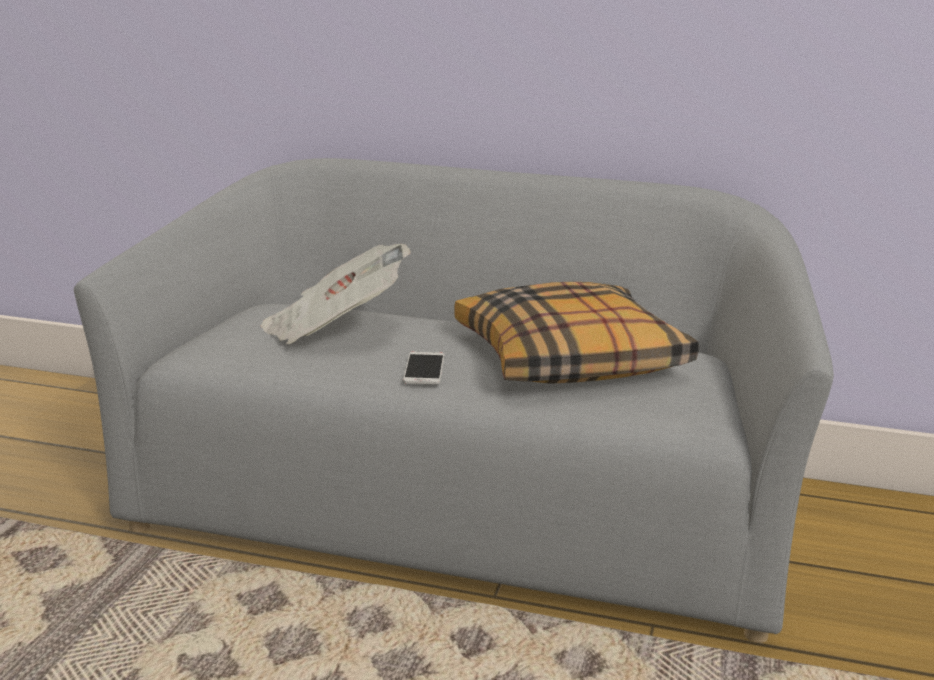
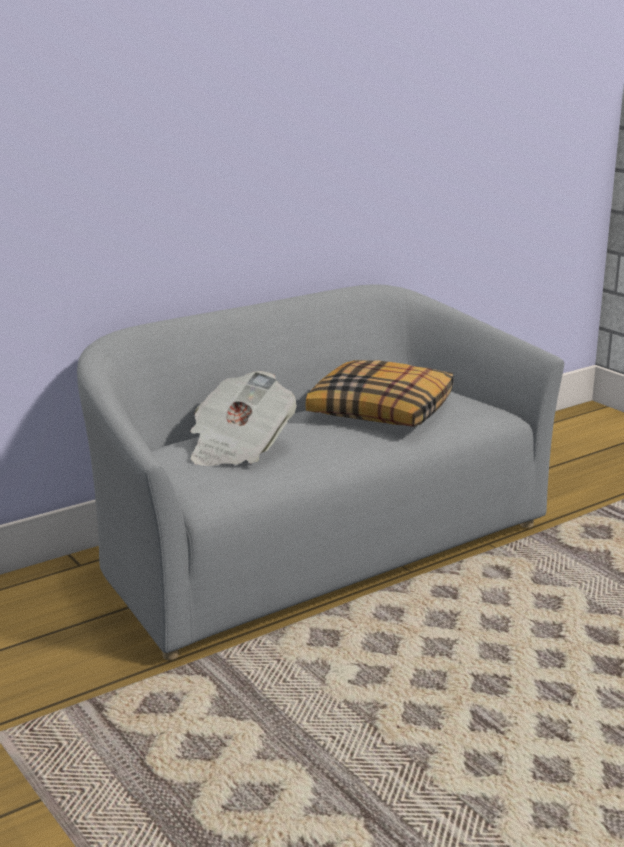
camera: 50 degrees left, 0 degrees up
phone [403,352,445,385] -> none

